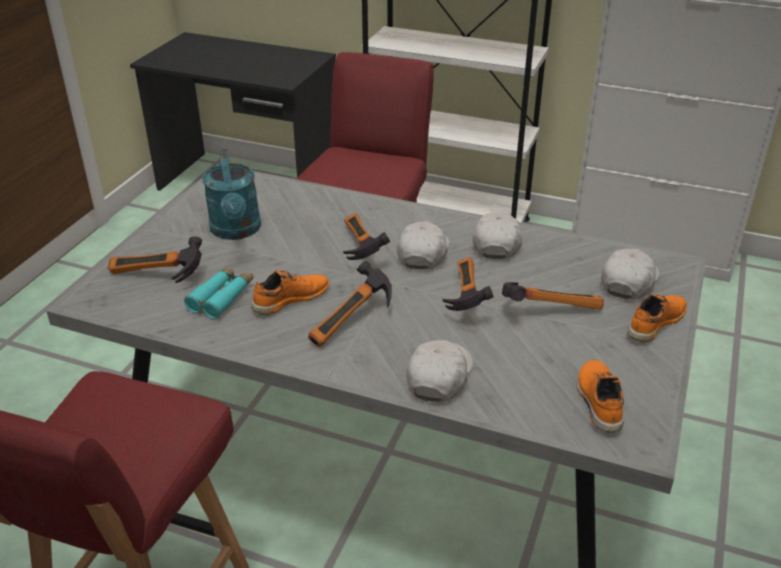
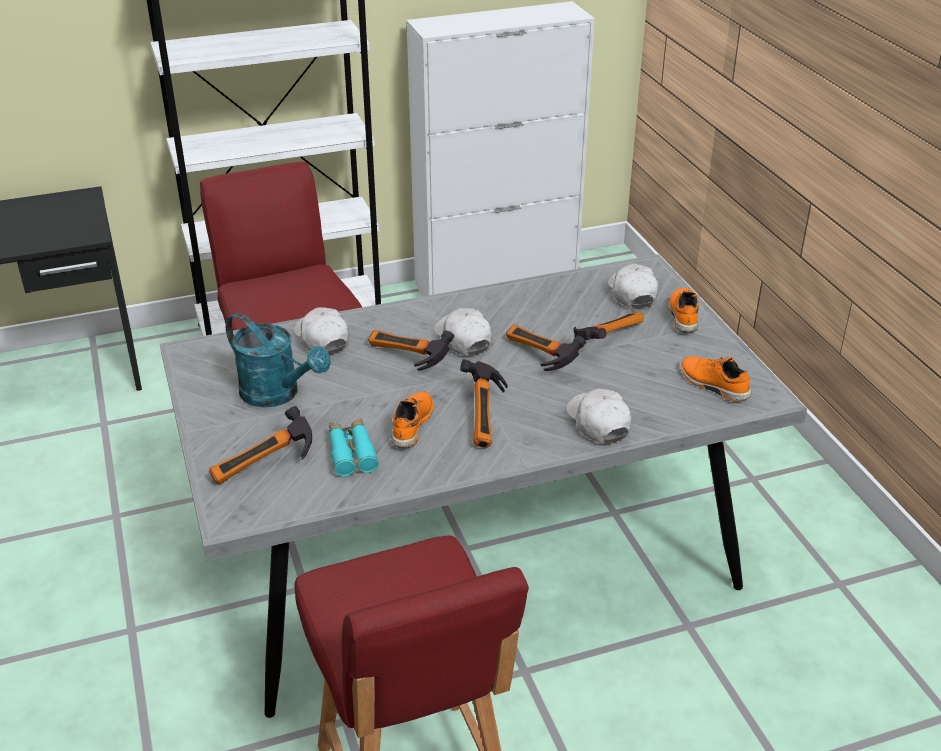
camera: 40 degrees left, 0 degrees up
white cap [473,212,522,259] -> white cap moved to [294,307,350,355]

